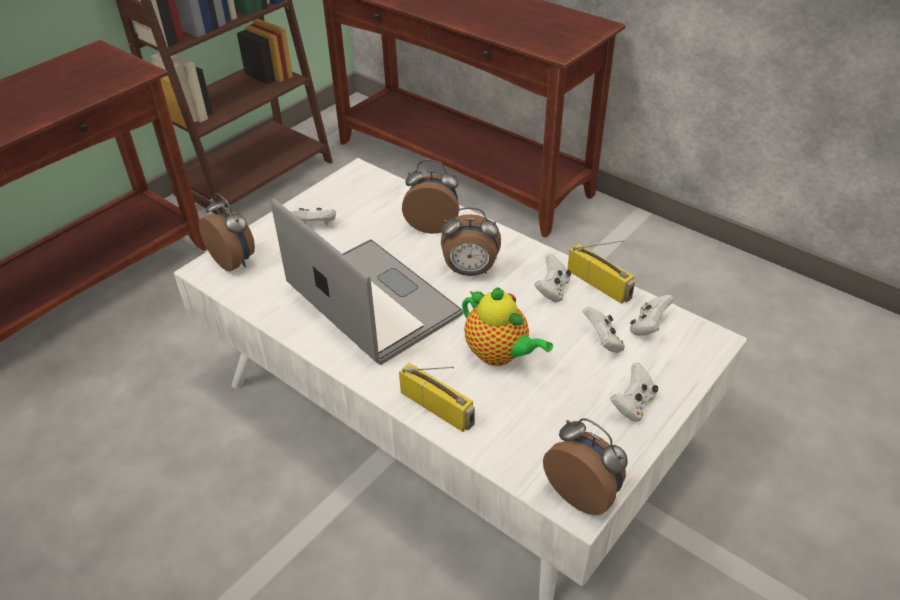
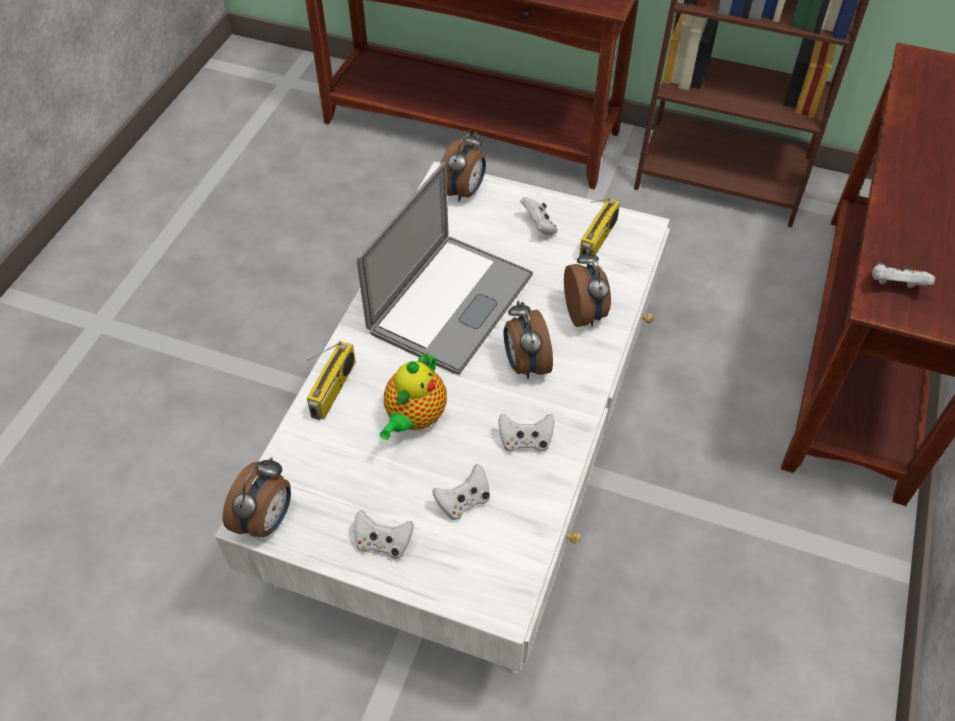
camera: 70 degrees right, 10 degrees up
radio [567,240,635,304] -> radio moved to [579,197,620,257]
white game controller [630,295,674,336] -> white game controller moved to [872,262,935,288]

